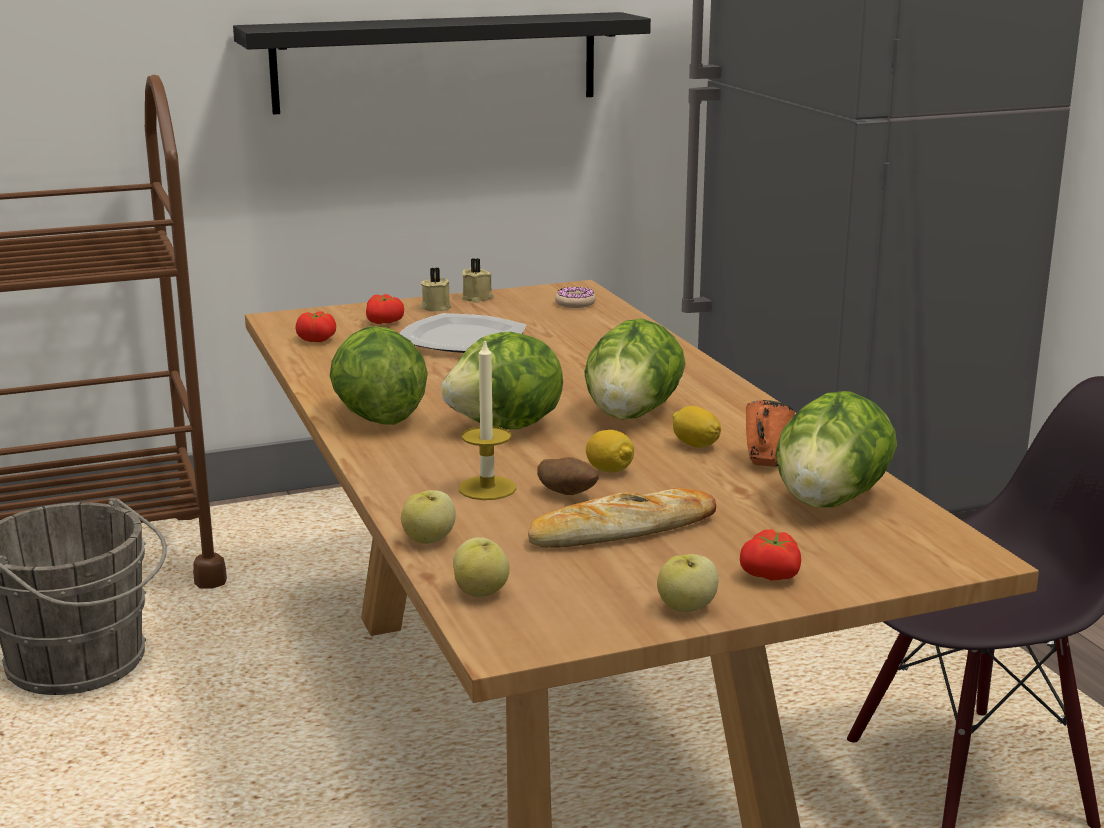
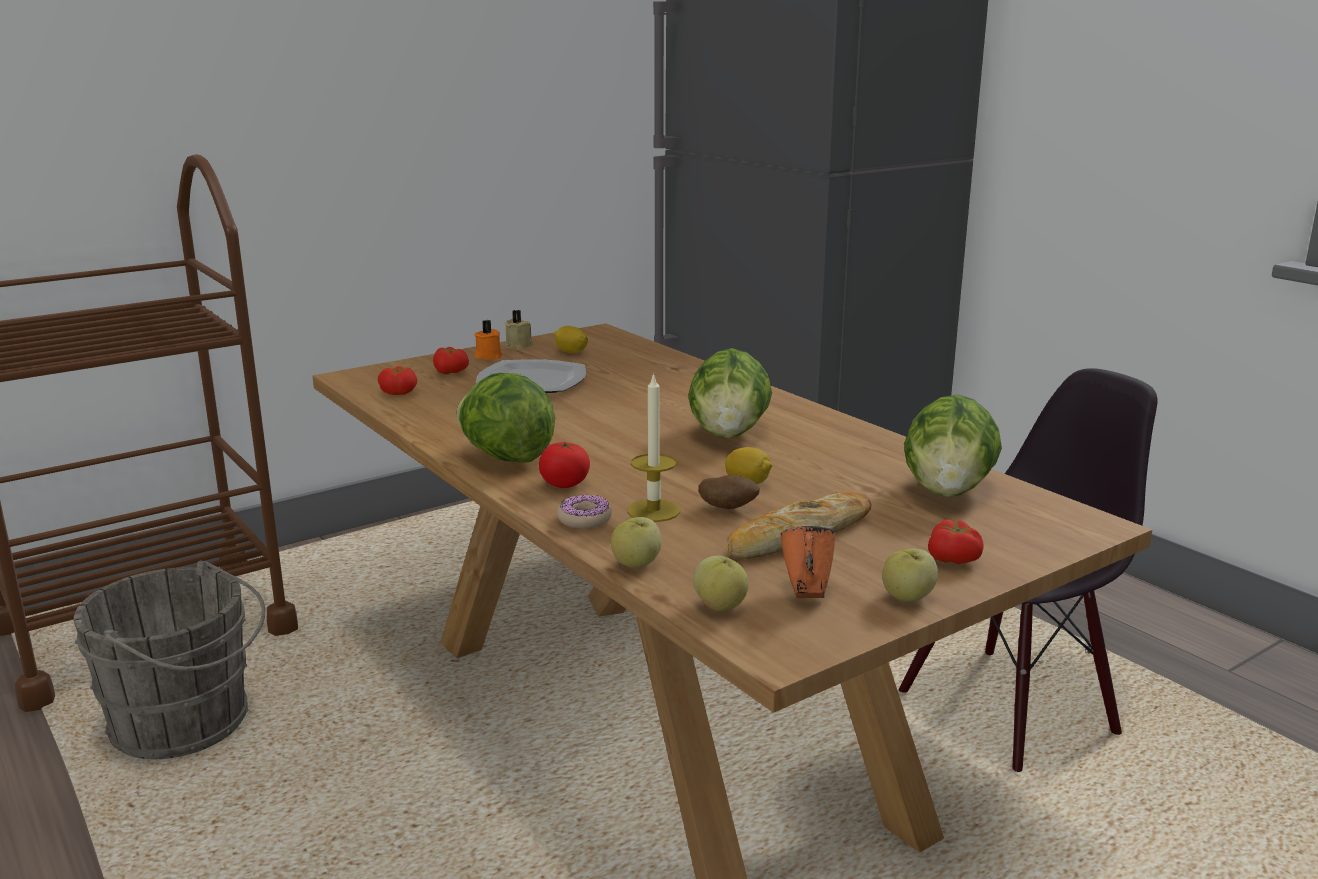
camera: 15 degrees left, 0 degrees up
black shelf [233,12,651,115] -> none
beige candle [420,267,452,311] -> orange candle [474,320,502,360]
lettuce [441,332,563,429] -> none
donut [555,287,596,308] -> donut moved to [557,495,612,529]
lemon [672,406,721,448] -> lemon moved to [554,326,588,353]
orange mug [746,400,795,467] -> orange mug moved to [780,526,835,598]
none -> tomato [539,442,590,488]

